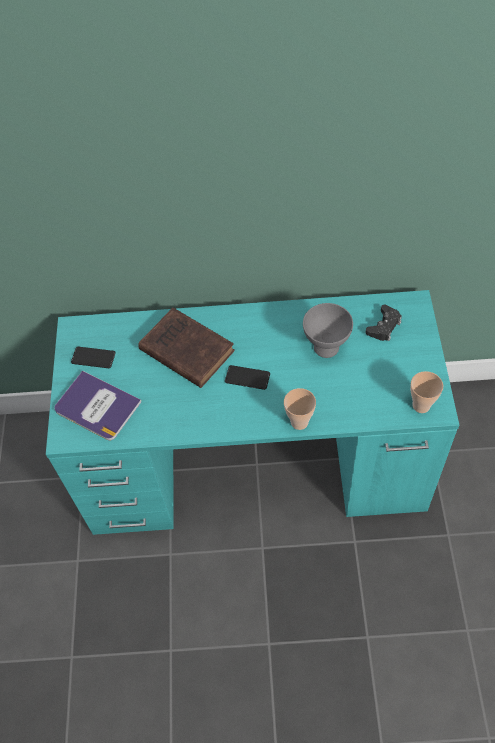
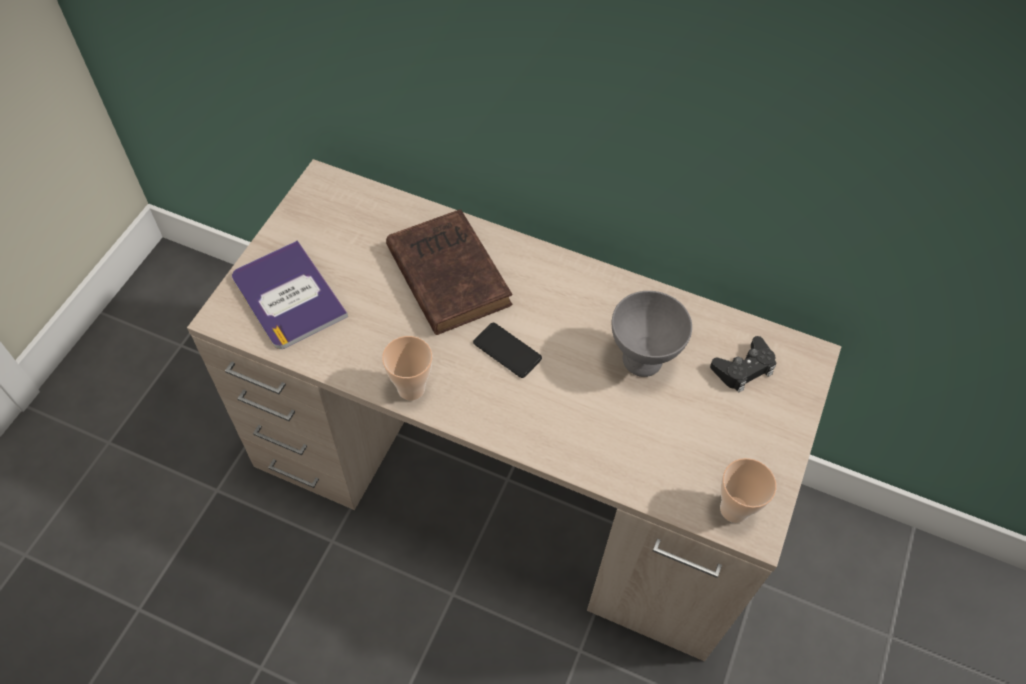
camera: 20 degrees right, 0 degrees up
turquoise desk [46,290,459,535] -> beige desk [187,159,841,661]
phone [71,347,116,368] -> none
cup [284,388,316,430] -> cup moved to [382,336,432,401]

